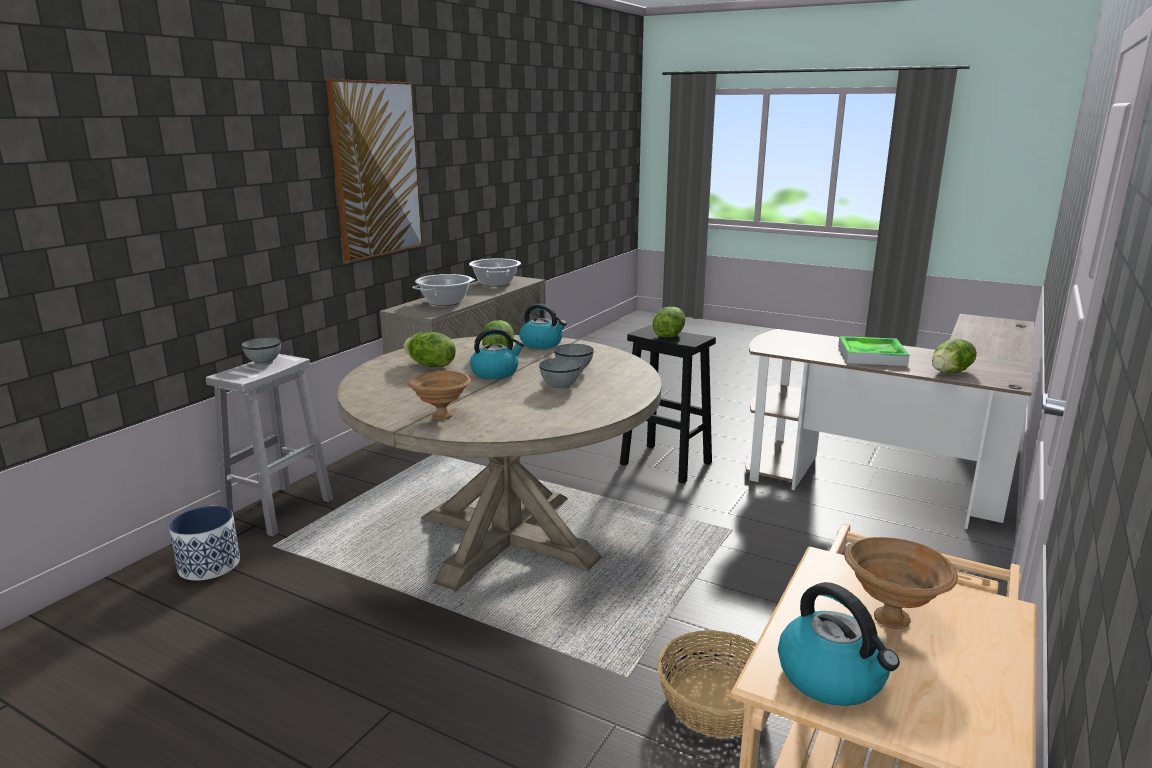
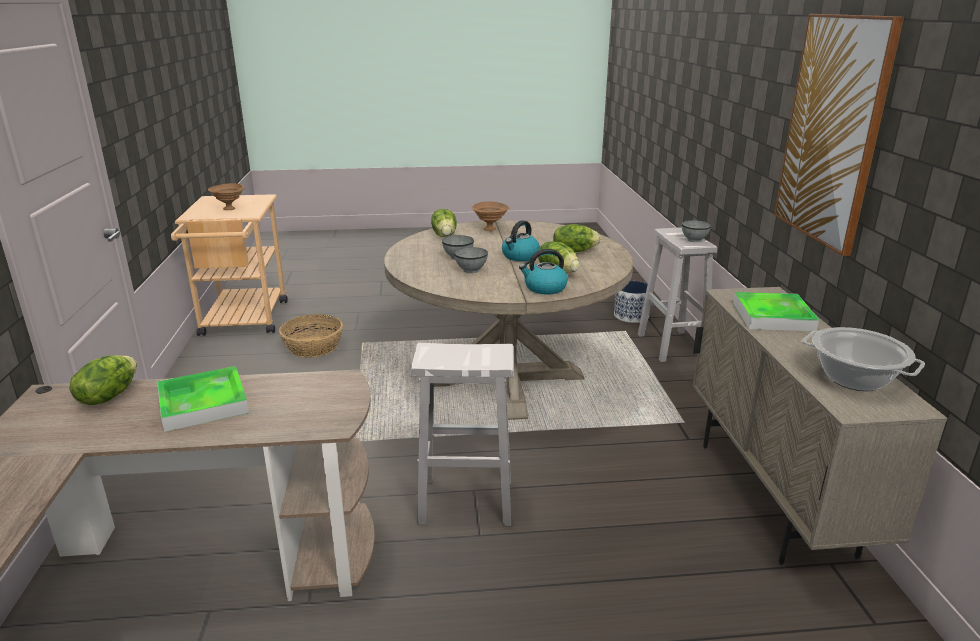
camera: 145 degrees right, 5 degrees up
cooking pot [412,274,475,306] -> tray [733,292,819,331]
black stool [620,325,716,483] -> white stool [411,343,513,526]
lettuce [652,307,685,338] -> lettuce moved to [431,209,457,237]
kettle [778,582,900,706] -> none

